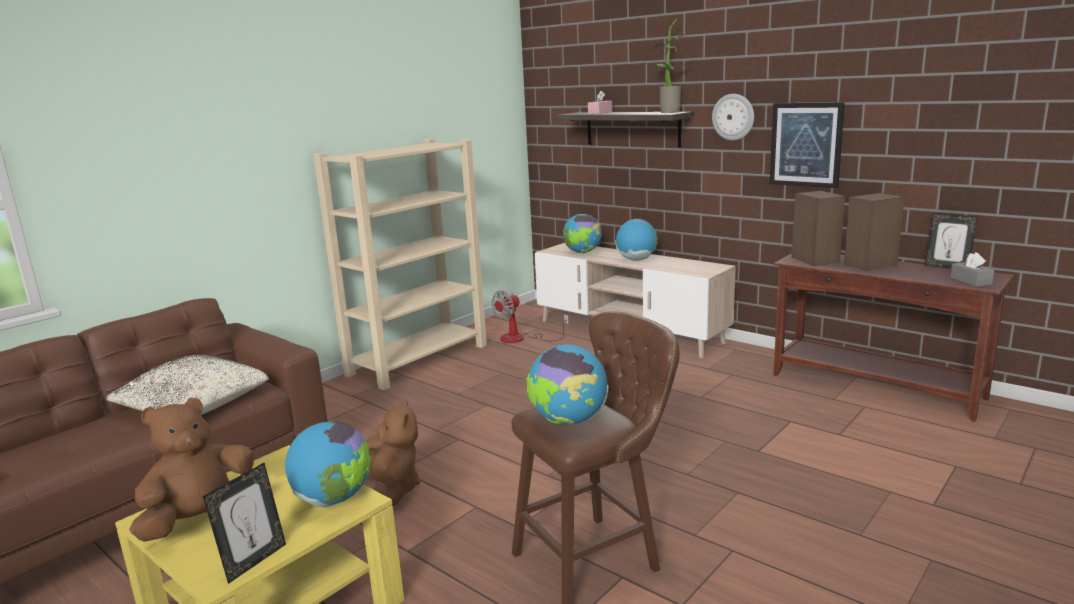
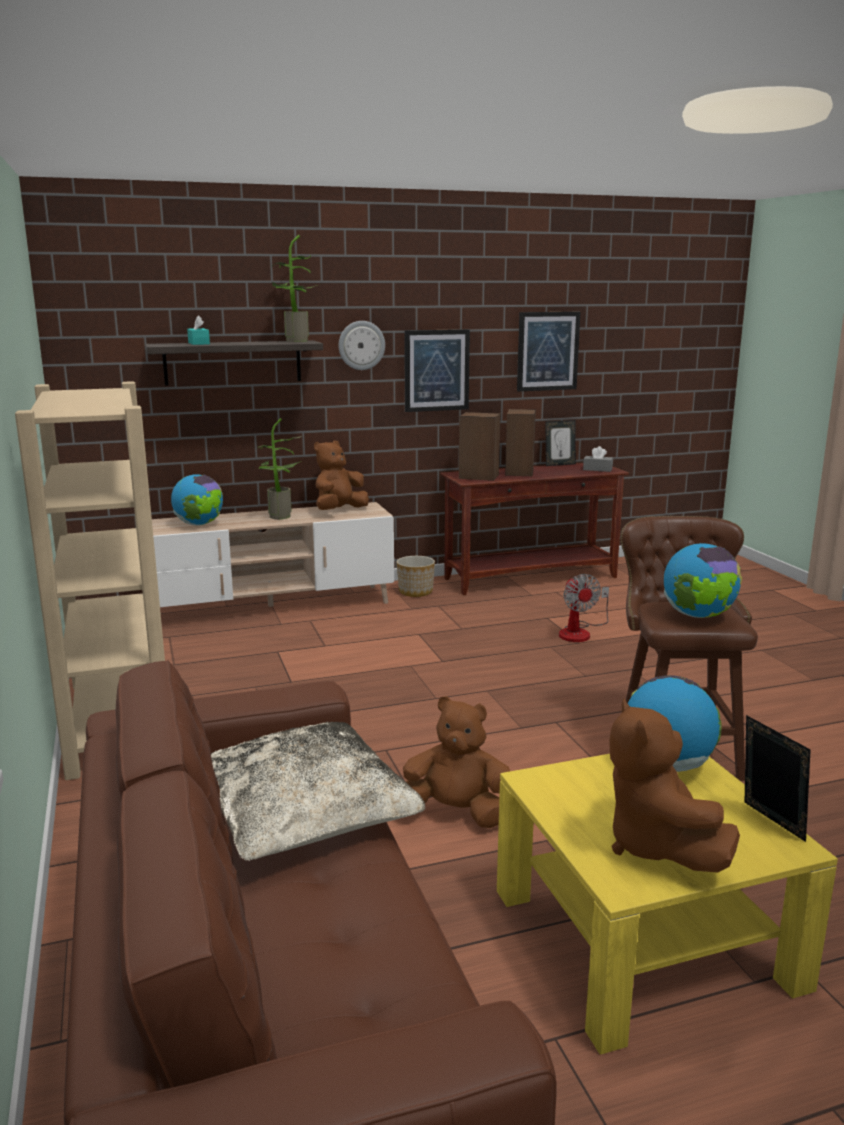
camera: 60 degrees left, 0 degrees up
fan [491,290,569,343] -> fan moved to [559,574,609,642]
pink tissue box [588,91,612,114] -> turquoise tissue box [187,315,210,345]
globe [615,219,658,261] -> potted plant [258,418,302,519]
none -> brown plush toy [314,441,369,510]
none -> planter [397,556,435,597]
none -> picture [517,312,580,392]

